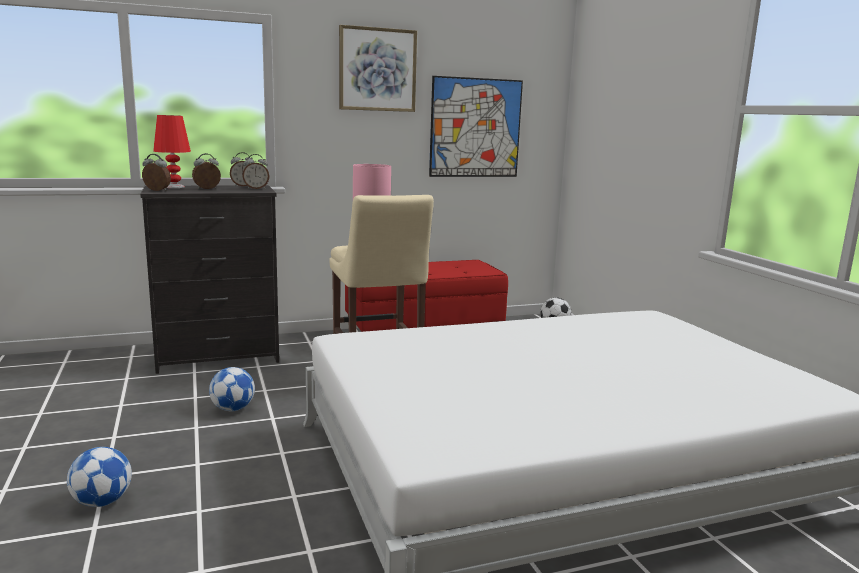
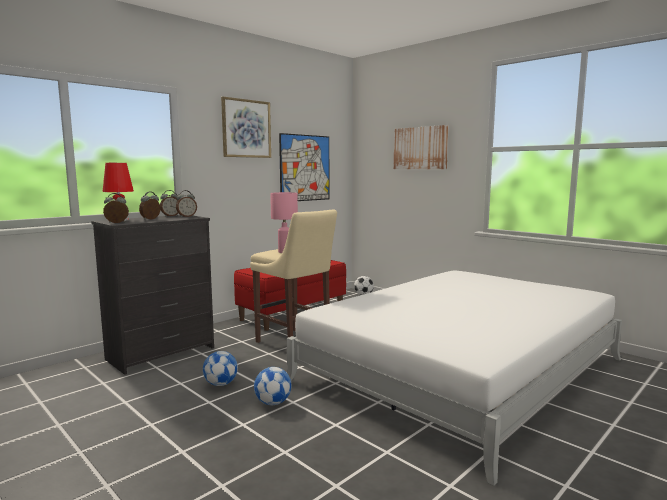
camera: 25 degrees left, 5 degrees down
football [67,447,132,507] -> football moved to [254,367,291,405]
none -> picture [394,125,449,169]

